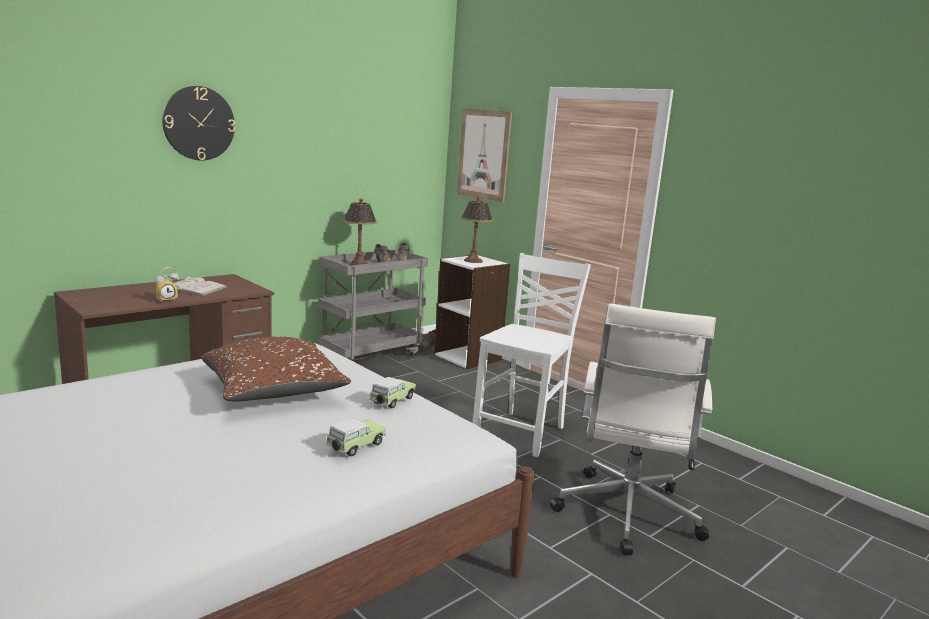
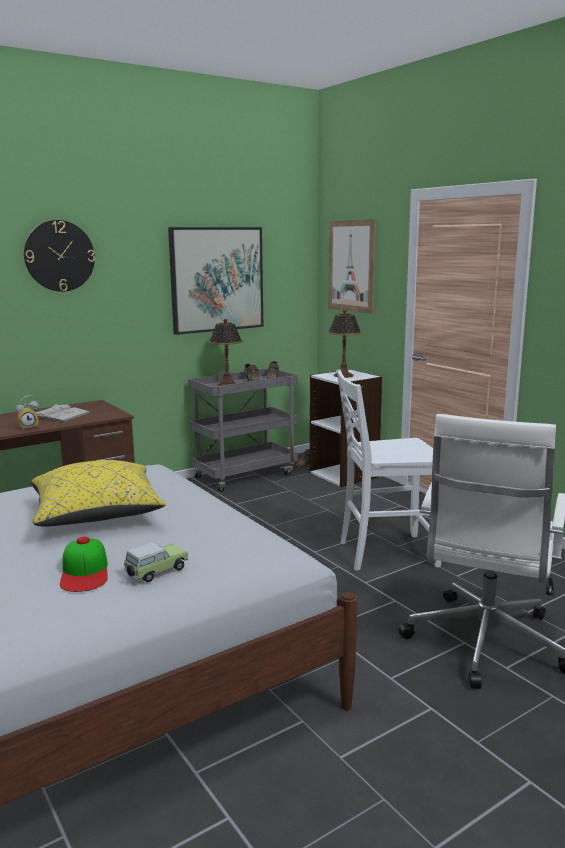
camera: 10 degrees right, 0 degrees up
brown pillow [202,336,351,402] -> yellow pillow [31,460,166,527]
toy car [369,377,416,408] -> none
white chair [472,253,591,457] -> white chair turned 135 degrees counterclockwise [337,369,441,571]
none -> cap [60,537,108,592]
none -> picture [168,227,263,335]

